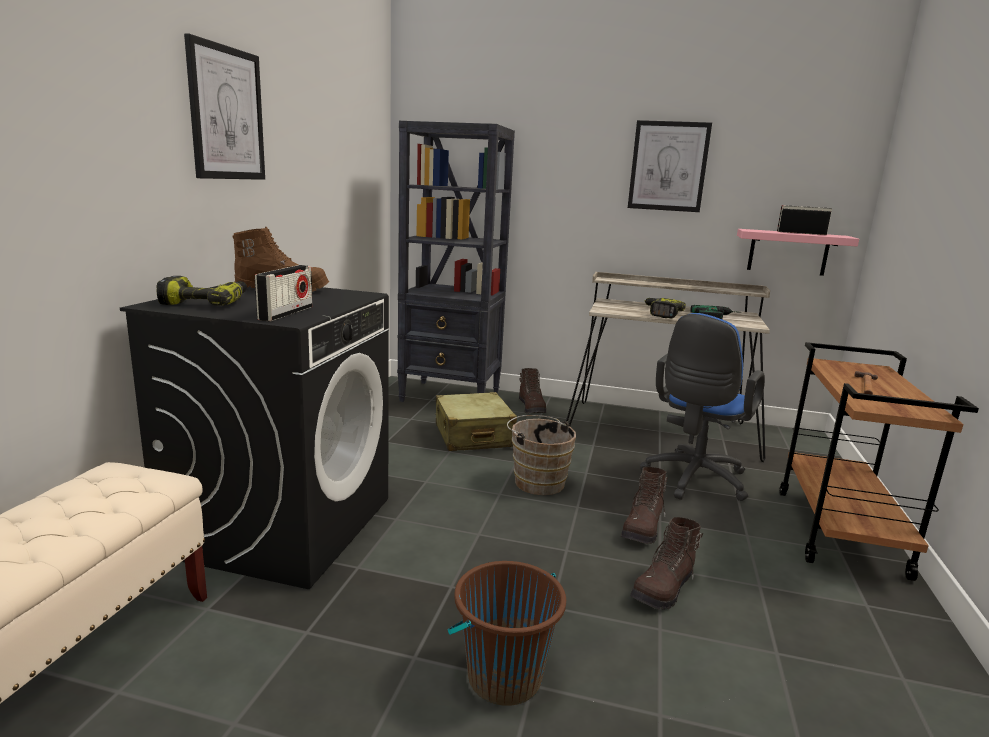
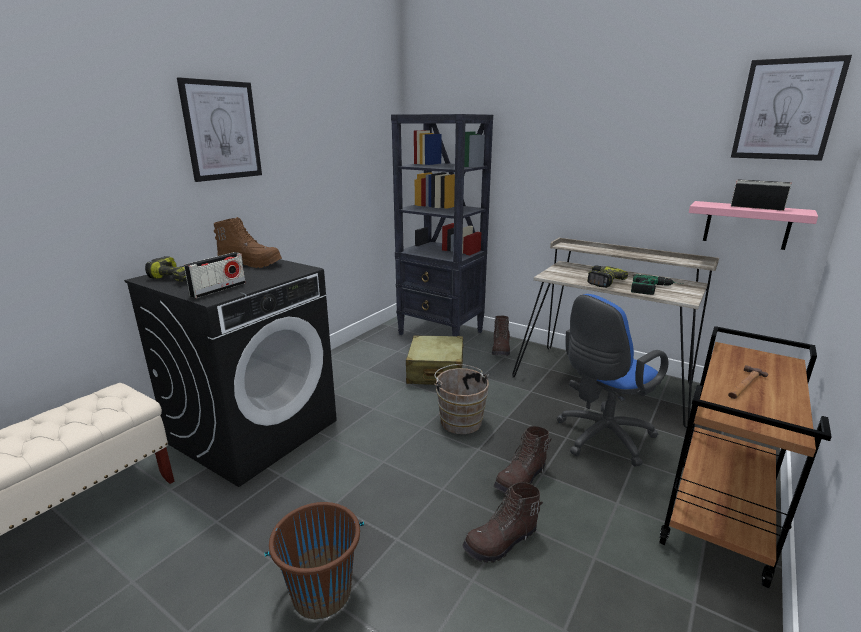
camera: 20 degrees right, 5 degrees up
picture [628,120,712,212] -> picture moved to [731,55,852,161]

